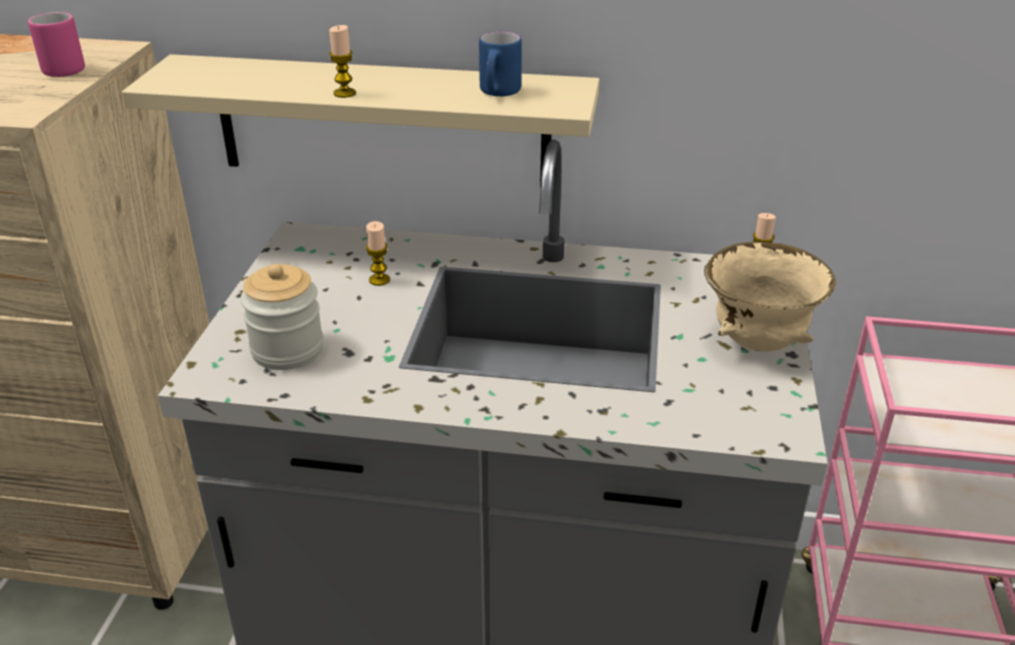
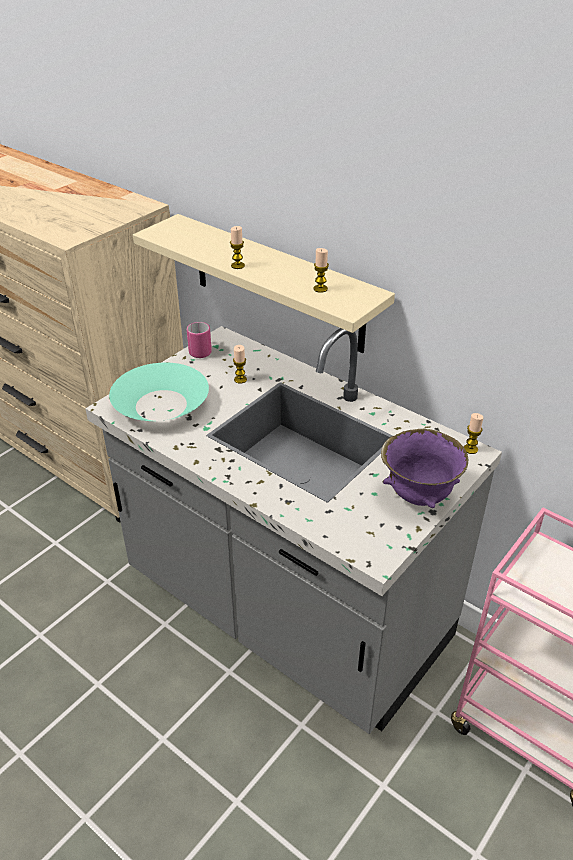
camera: 30 degrees right, 5 degrees up
pink mug [28,12,85,77] -> pink mug moved to [187,322,212,358]
jar [241,264,324,370] -> turquoise bowl [109,363,209,421]
blue mug [479,31,522,96] -> candle [313,248,329,293]
beige bowl [704,242,836,352] -> purple bowl [381,429,468,508]

